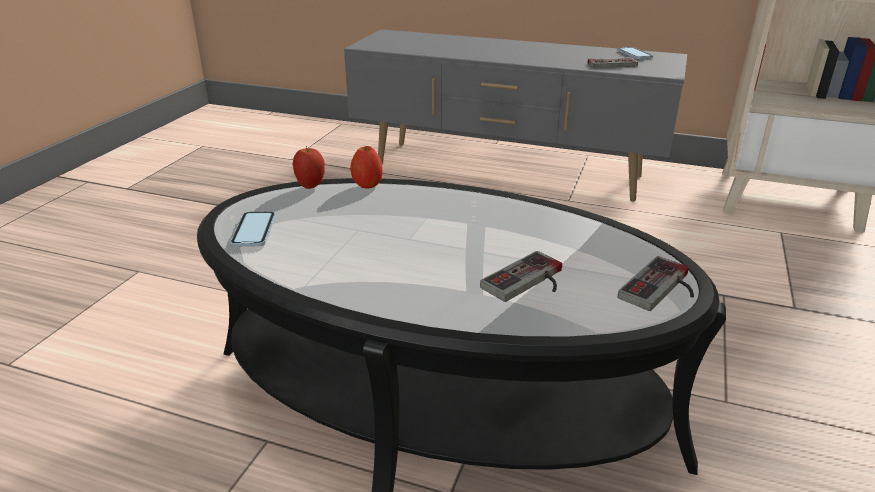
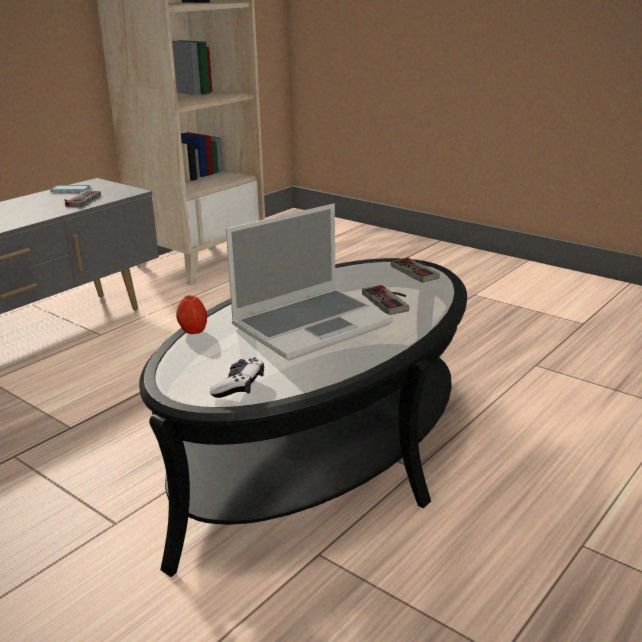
camera: 70 degrees left, 5 degrees down
phone [230,211,276,247] -> game controller [210,358,264,398]
apple [293,146,325,189] -> none
none -> laptop [226,204,393,361]

